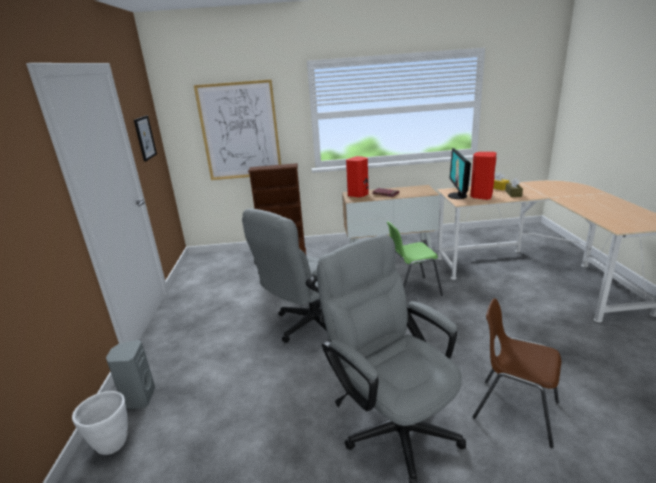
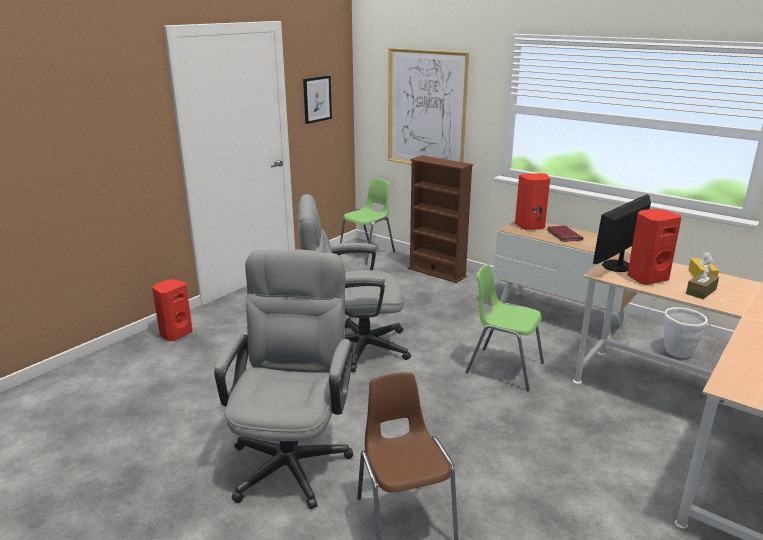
camera: 40 degrees right, 0 degrees up
white planter [72,391,128,455] -> white planter moved to [664,307,708,358]
grey speaker [106,340,155,409] -> red speaker [152,279,192,341]
none -> green chair [340,179,395,265]

